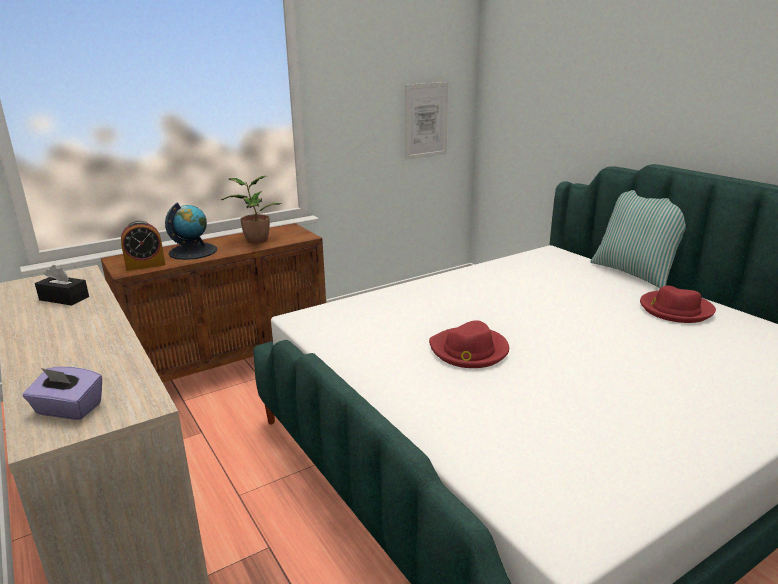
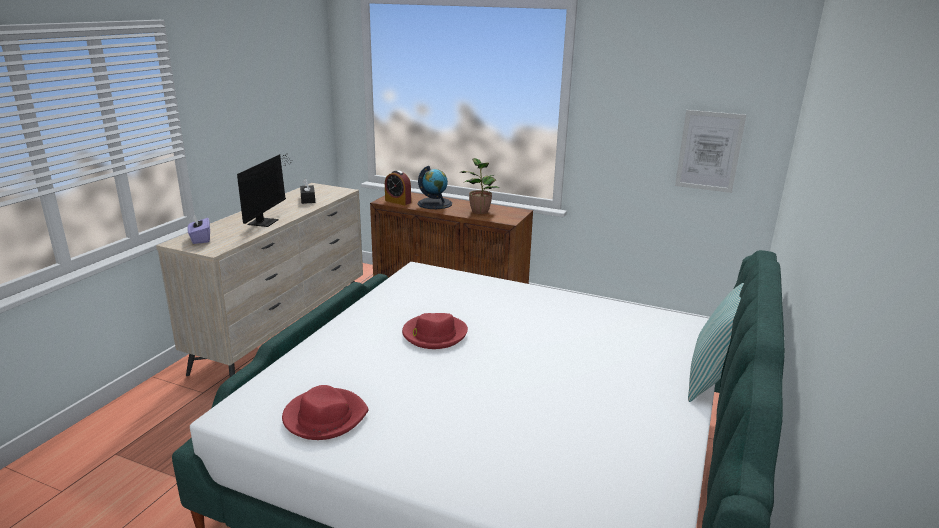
camera: 55 degrees right, 0 degrees up
red hat [640,285,716,323] -> red hat moved to [282,385,368,440]
none -> monitor [237,153,293,227]

